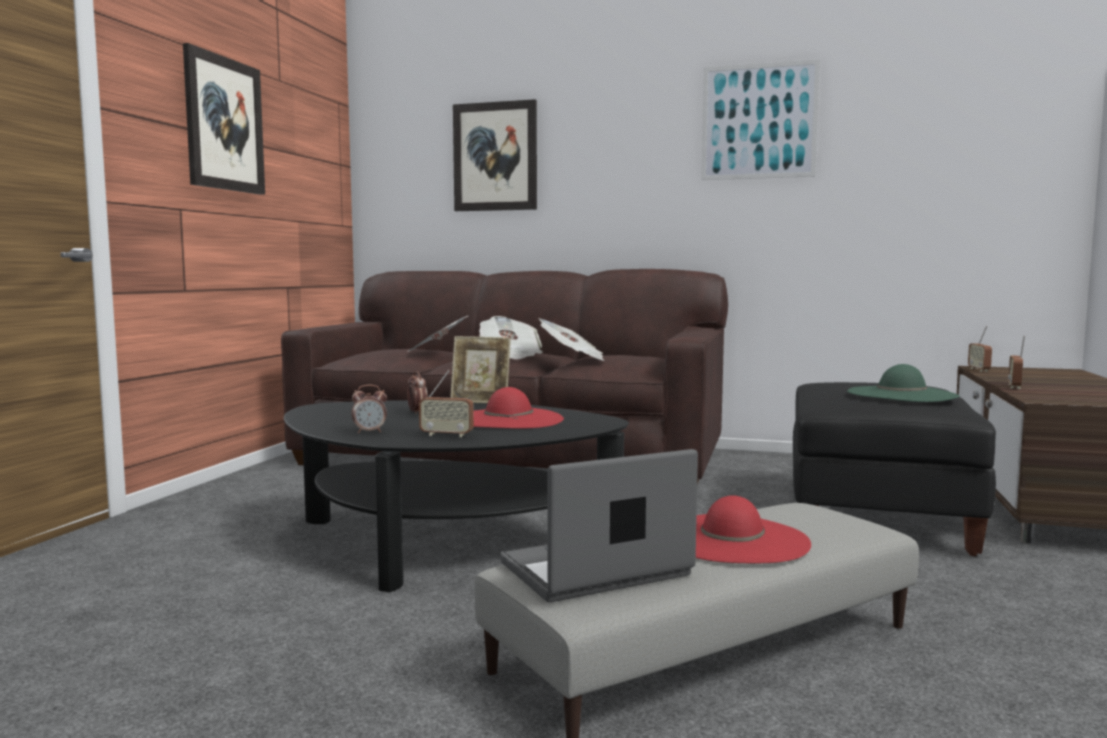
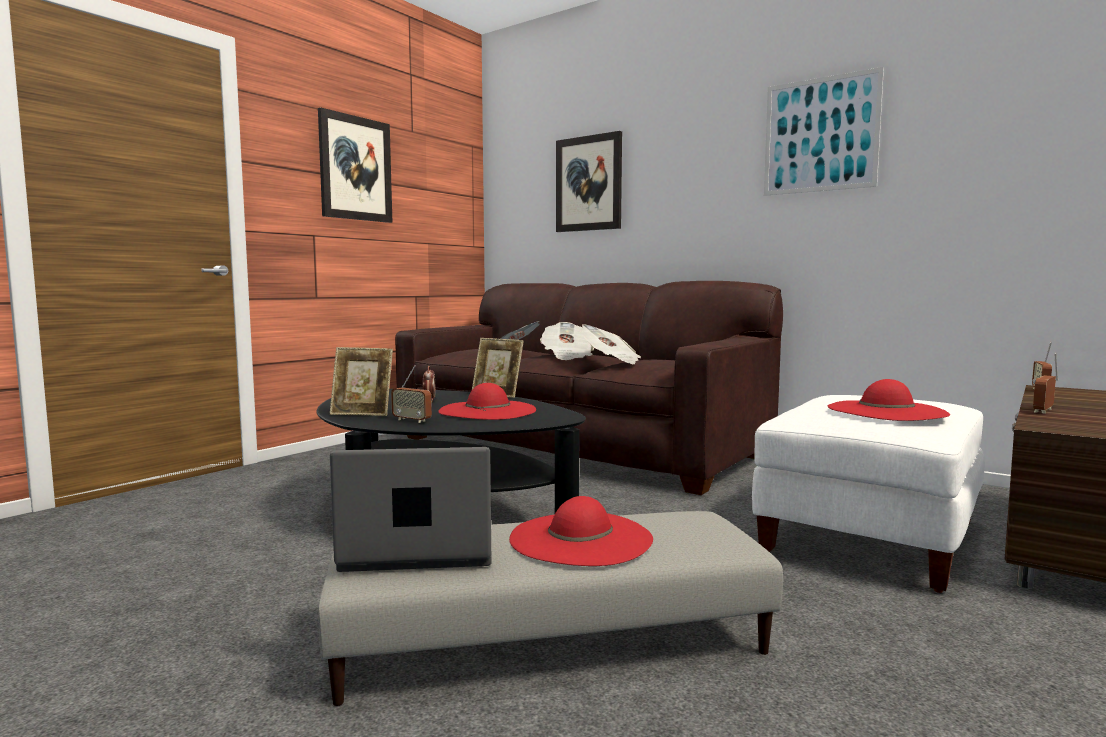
camera: 20 degrees right, 0 degrees up
alarm clock [351,385,387,433] -> picture frame [330,347,393,416]
black ottoman [793,382,996,556] -> white ottoman [752,395,985,593]
green hat [847,364,960,402] -> red hat [827,379,950,421]

